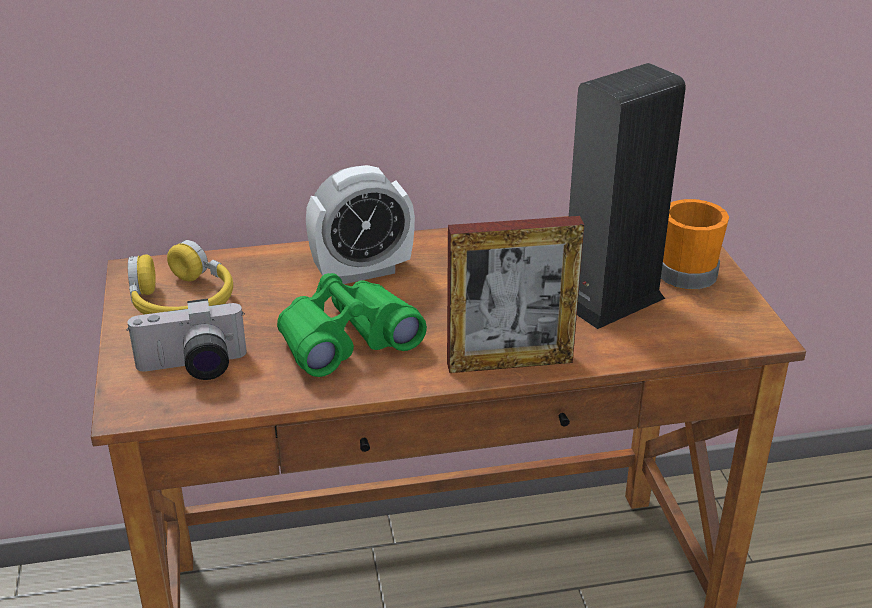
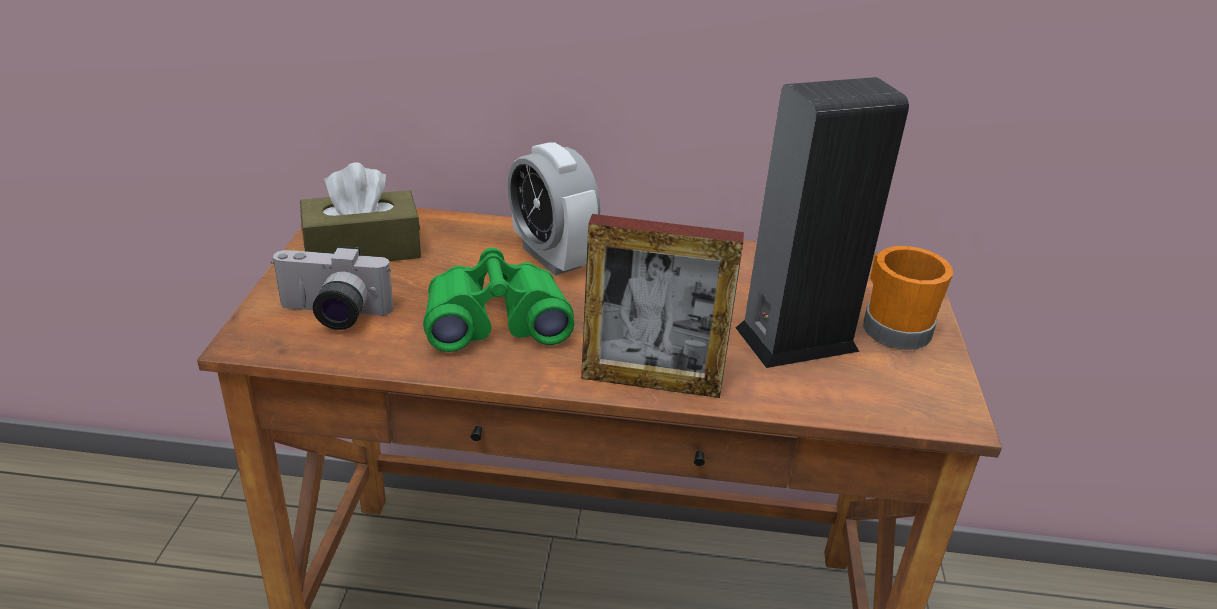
camera: 15 degrees right, 0 degrees up
yellow headphones [128,240,233,314] -> brown tissue box [300,163,421,261]
alarm clock [306,165,415,284] -> alarm clock turned 60 degrees clockwise [508,142,600,276]

